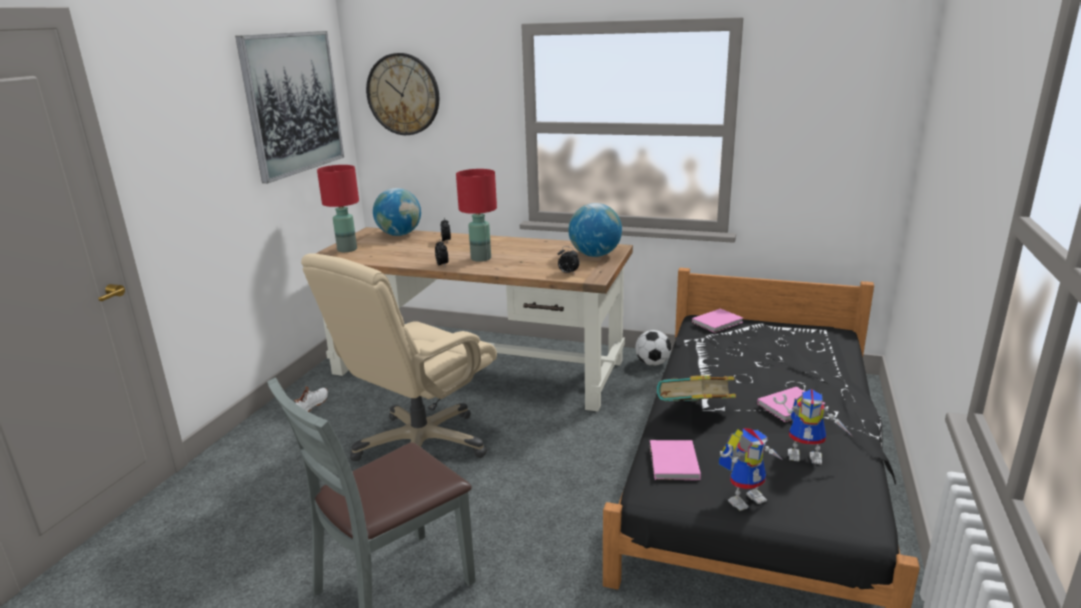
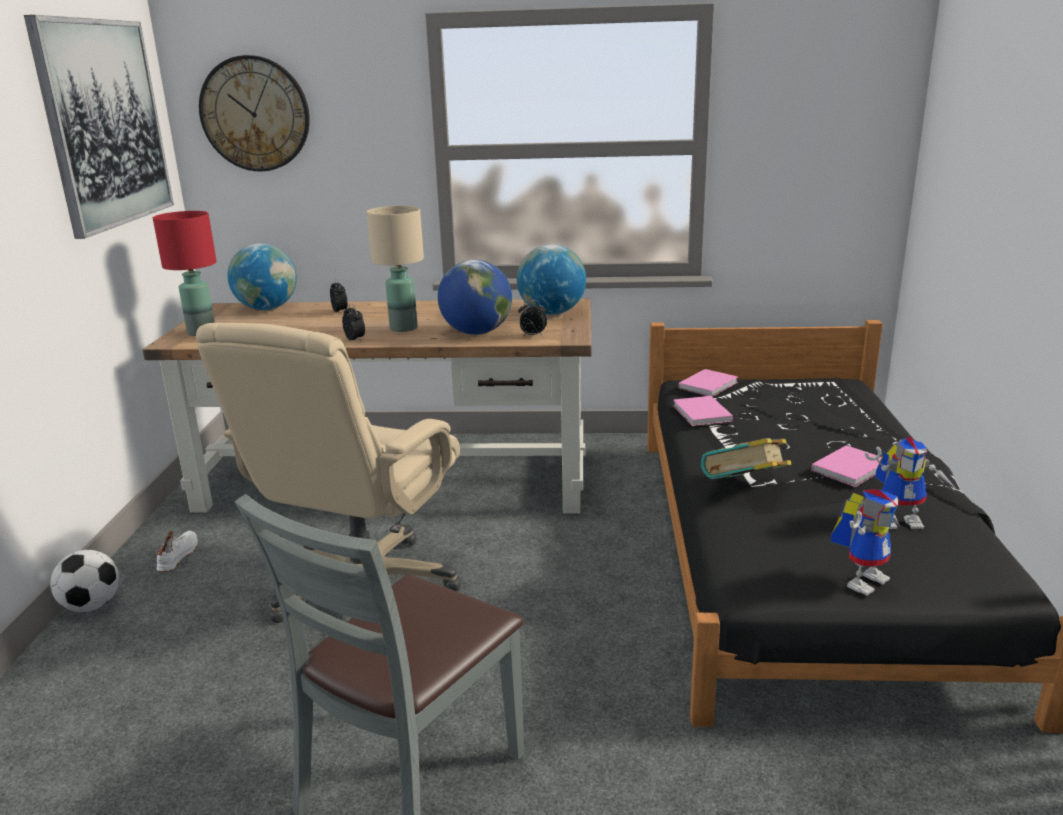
camera: 15 degrees left, 0 degrees up
red table lamp [456,169,497,262] -> beige table lamp [367,206,424,332]
football [635,330,671,366] -> football moved to [50,550,119,612]
pink book [650,440,701,480] -> pink book moved to [673,396,733,426]
none -> globe [438,260,512,335]

